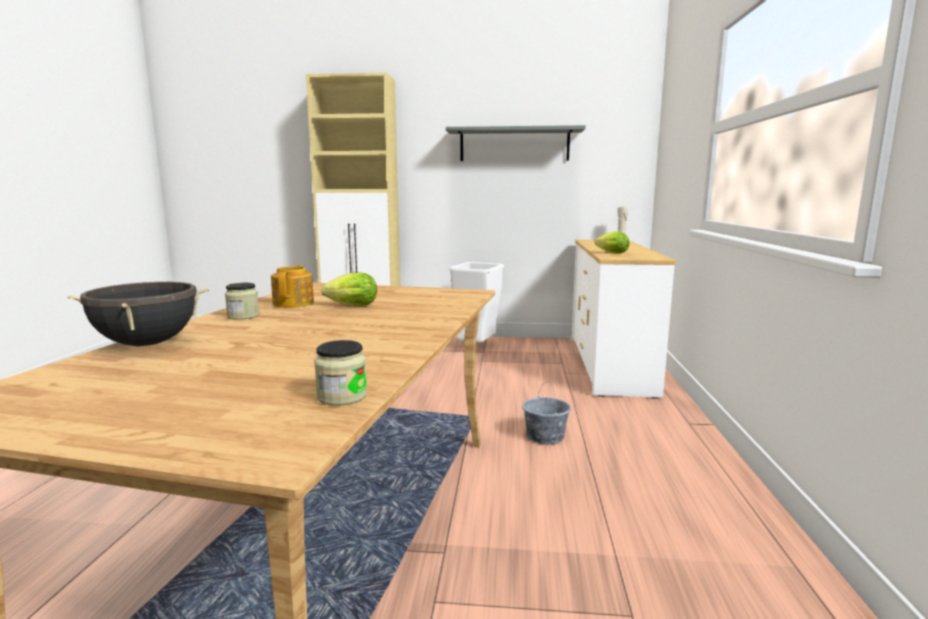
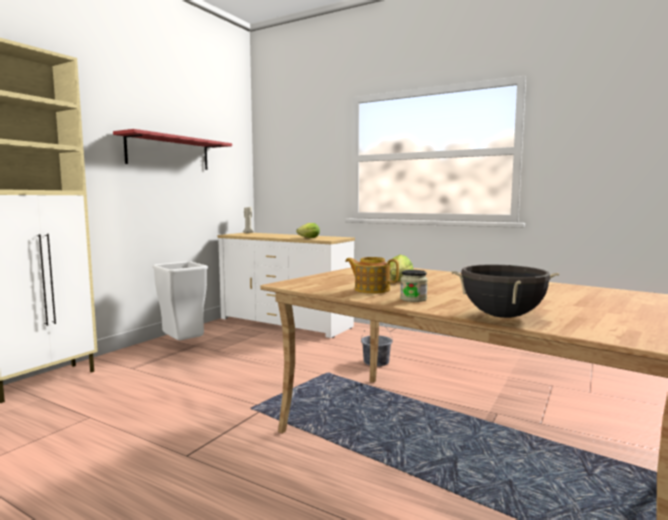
camera: 65 degrees left, 5 degrees down
jar [314,340,367,406] -> none
grey shelf [446,125,586,161] -> red shelf [113,129,232,170]

